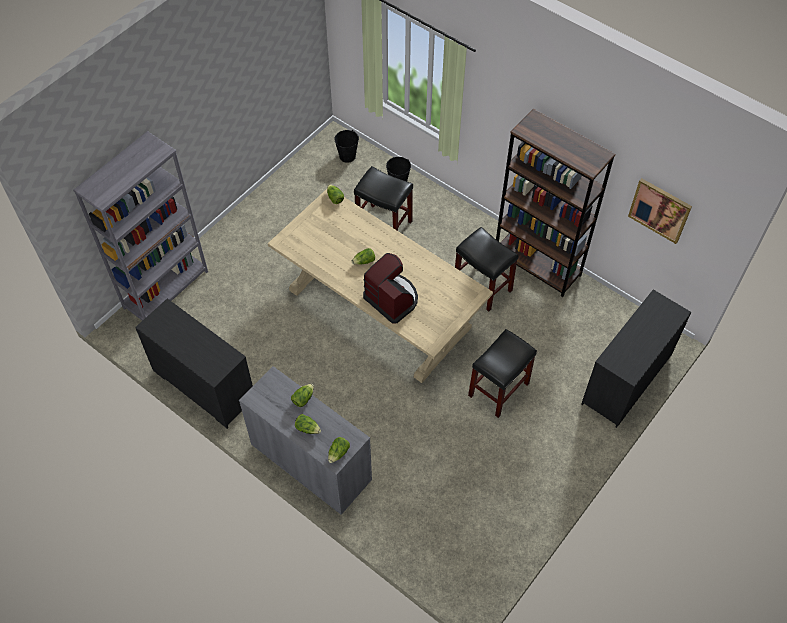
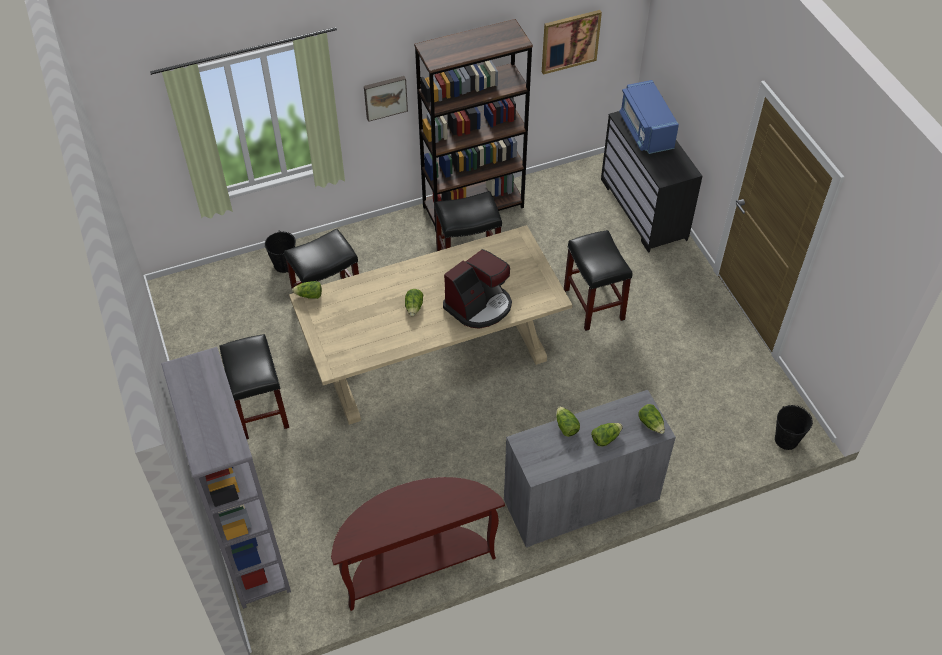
camera: 60 degrees left, 5 degrees down
black dresser [135,298,253,429] -> brown console table [331,477,505,611]
black bucket [334,130,359,163] -> black bucket moved to [775,405,813,450]
coffee machine [363,253,418,324] -> coffee machine turned 150 degrees clockwise [443,249,512,329]
none -> black stool [220,334,289,439]
none -> picture [364,76,408,122]
none -> blue microwave [619,80,679,154]

